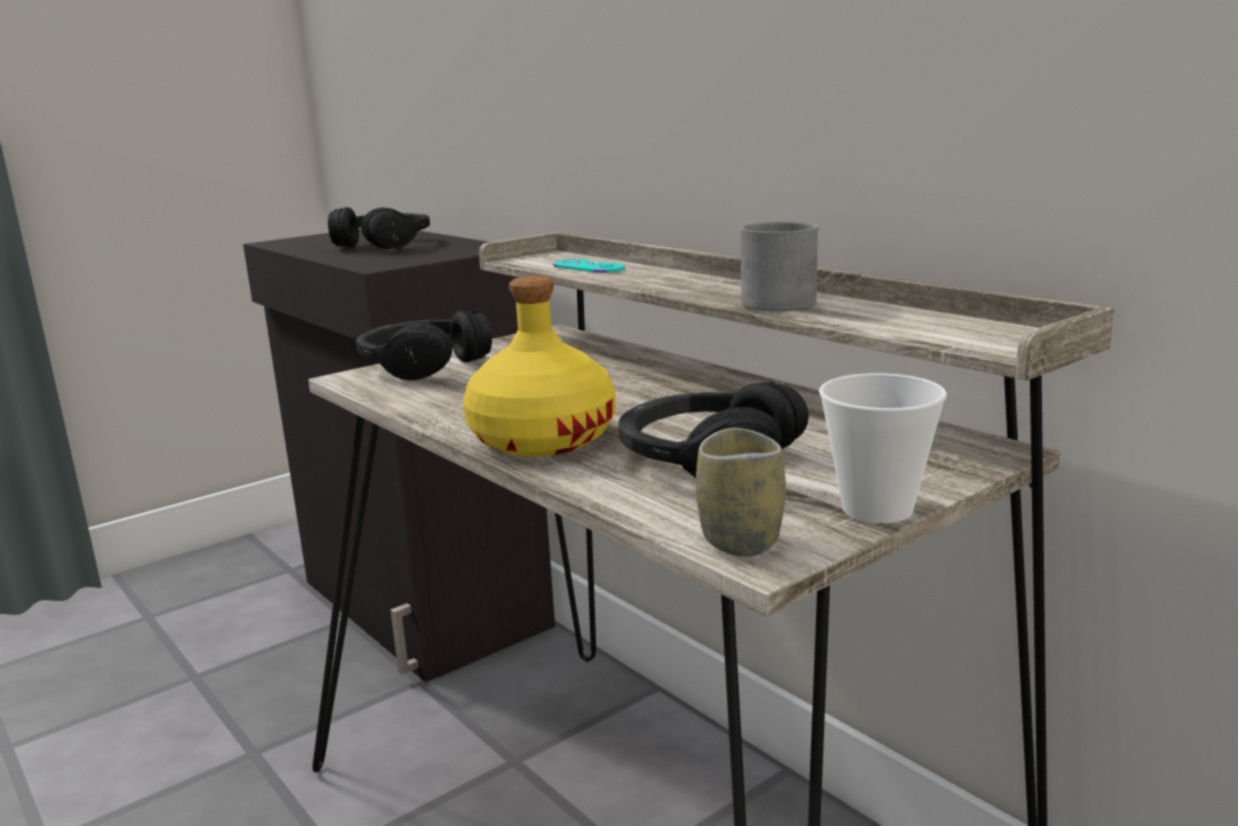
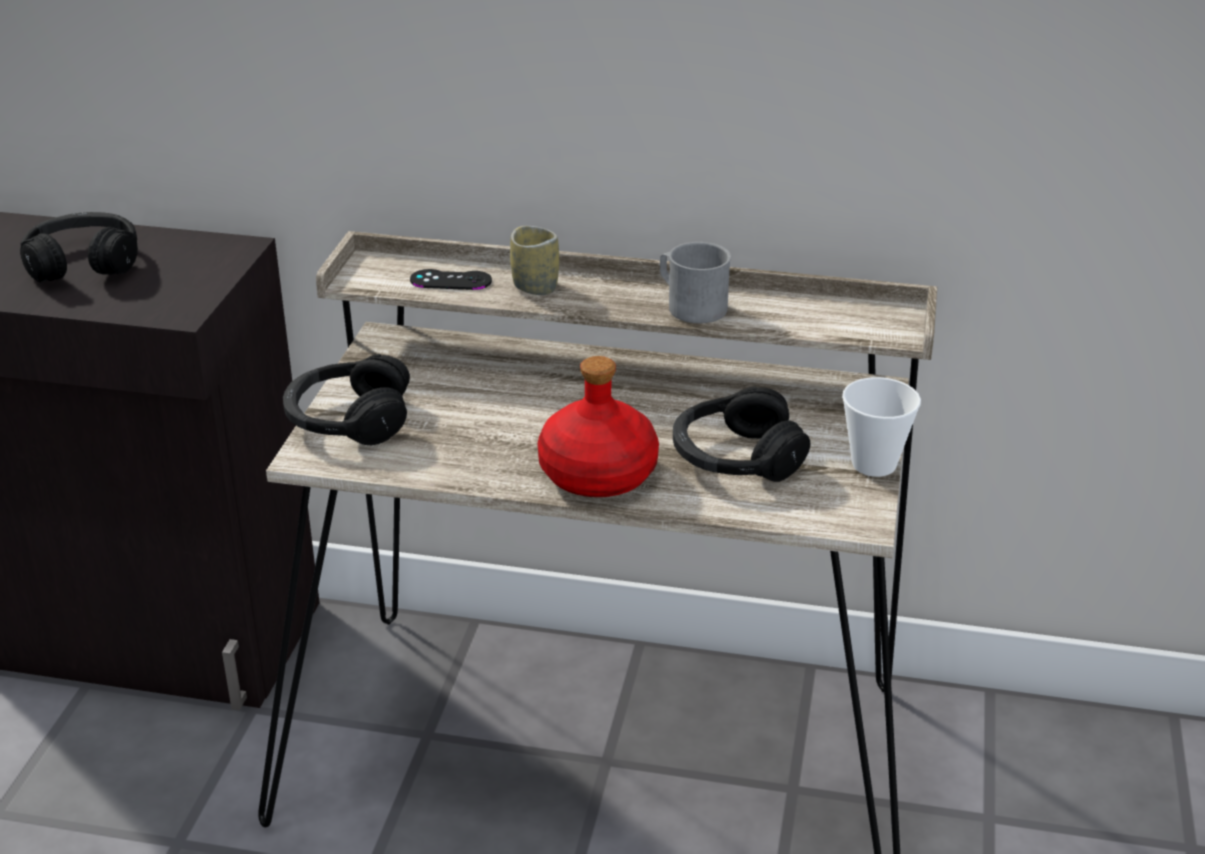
camera: 40 degrees left, 15 degrees up
yellow bottle [463,276,615,457] -> red bottle [537,356,659,497]
turquoise game controller [553,259,625,273] -> black game controller [410,269,492,290]
cup [695,428,786,557] -> cup moved to [510,226,559,295]

